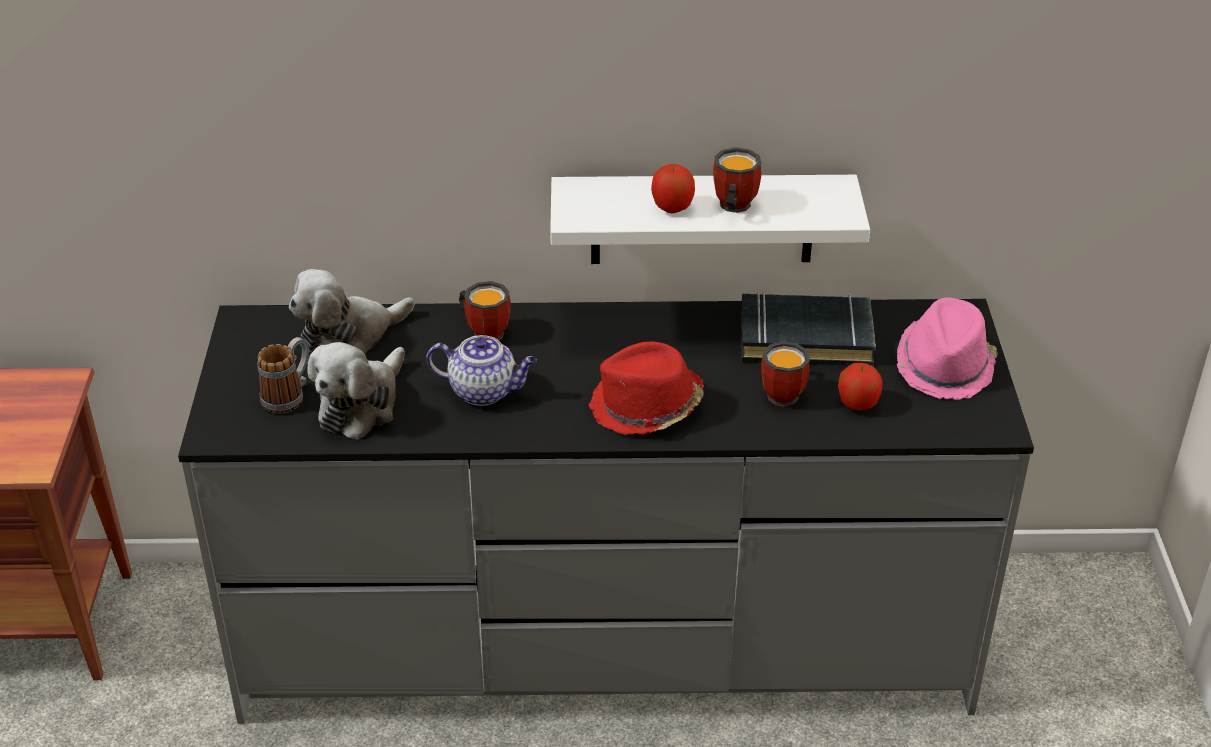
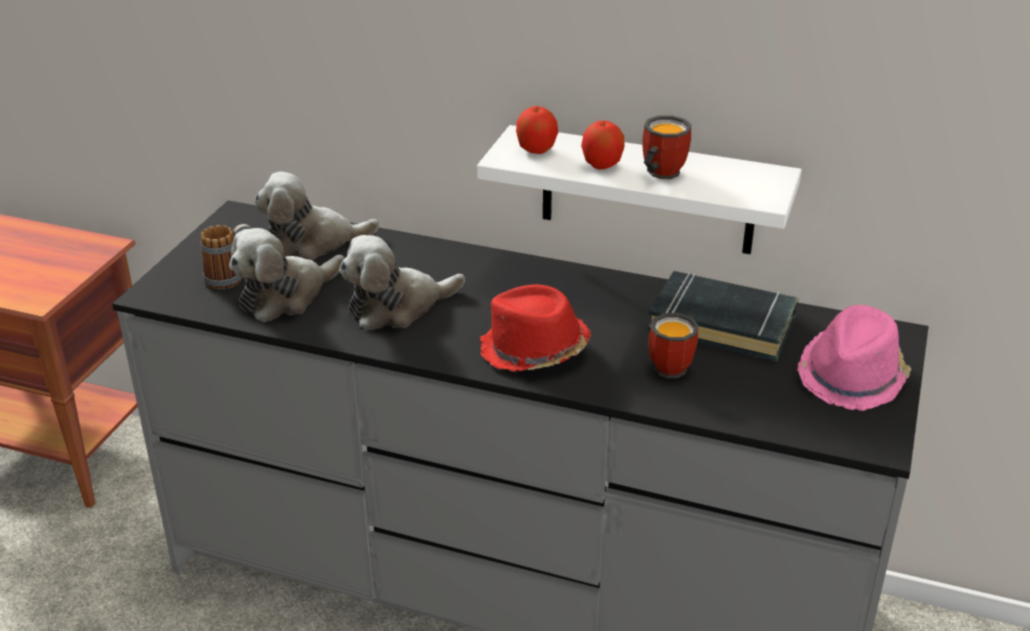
camera: 20 degrees right, 5 degrees down
teapot [427,335,537,406] -> plush toy [339,235,465,331]
mug [459,281,511,340] -> none
apple [838,363,882,410] -> apple moved to [516,106,558,154]

